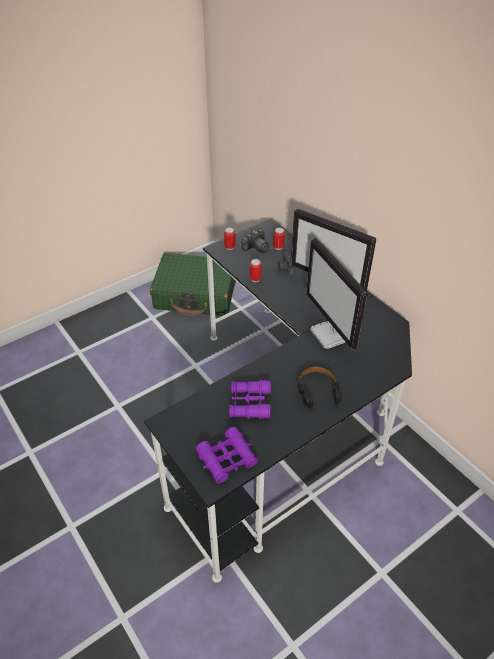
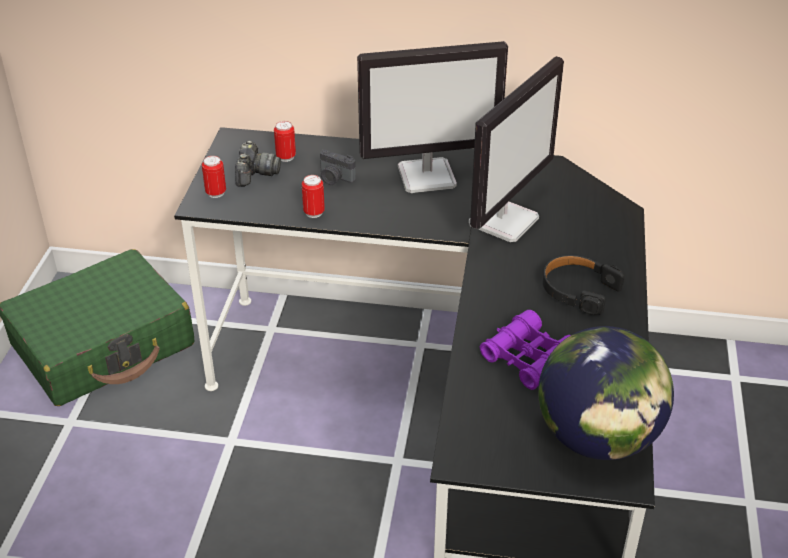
camera: 45 degrees left, 5 degrees down
purple binoculars [196,427,258,484] -> globe [538,326,674,460]
monitor [306,238,368,350] -> monitor turned 75 degrees counterclockwise [469,56,564,242]

